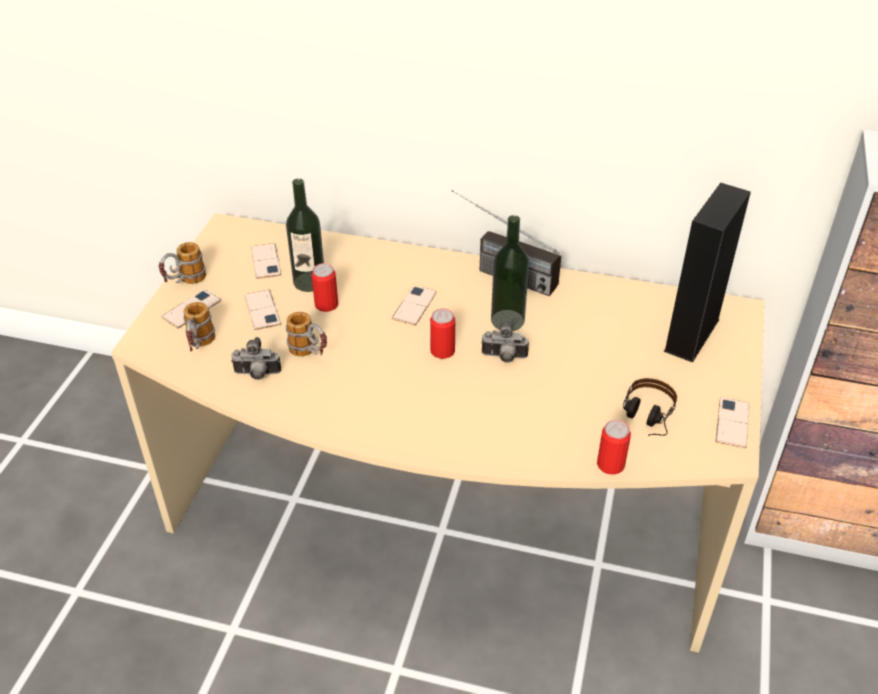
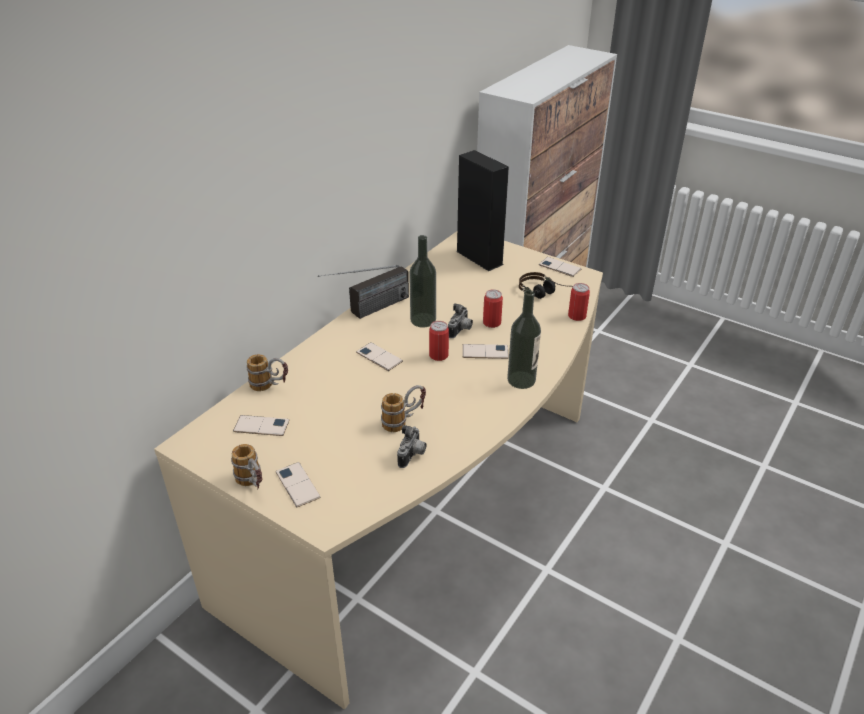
camera: 70 degrees left, 5 degrees down
mug [183,302,215,351] -> mug moved to [247,354,288,391]
phone [245,290,281,330] -> phone moved to [462,344,509,359]
bottle [286,178,324,292] -> bottle moved to [507,290,541,389]
can [312,263,338,312] -> can moved to [483,289,503,328]

